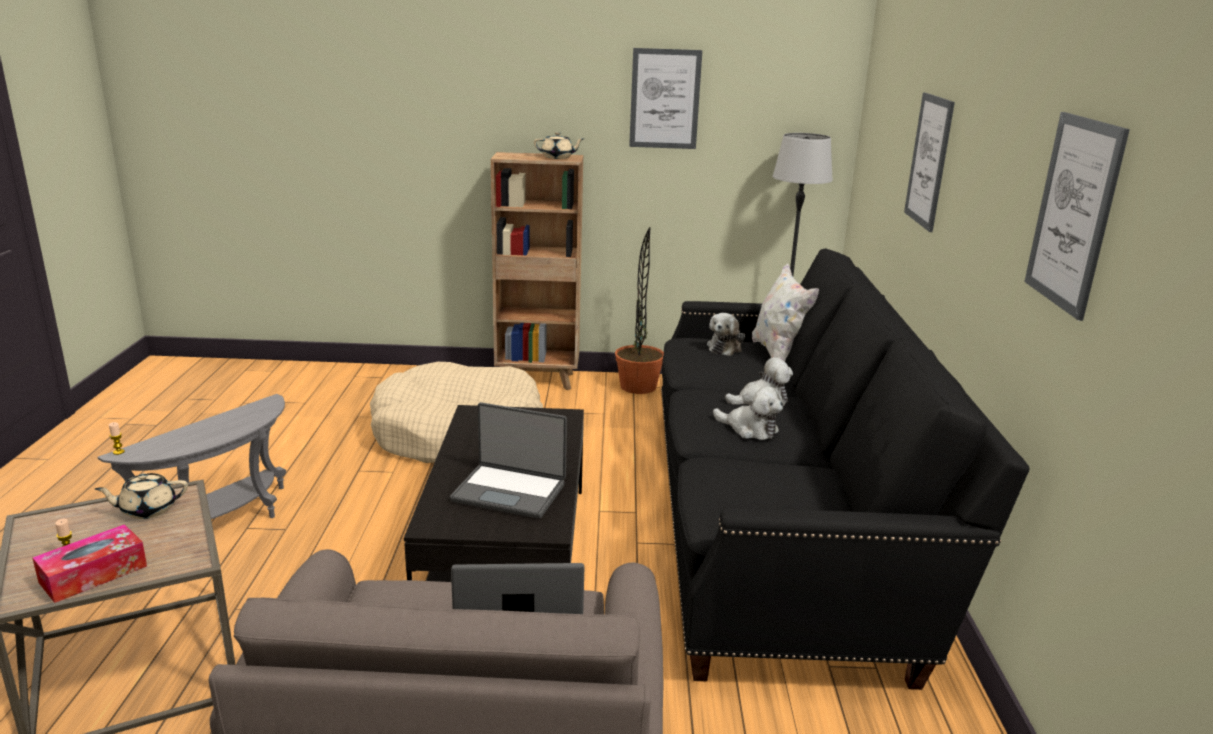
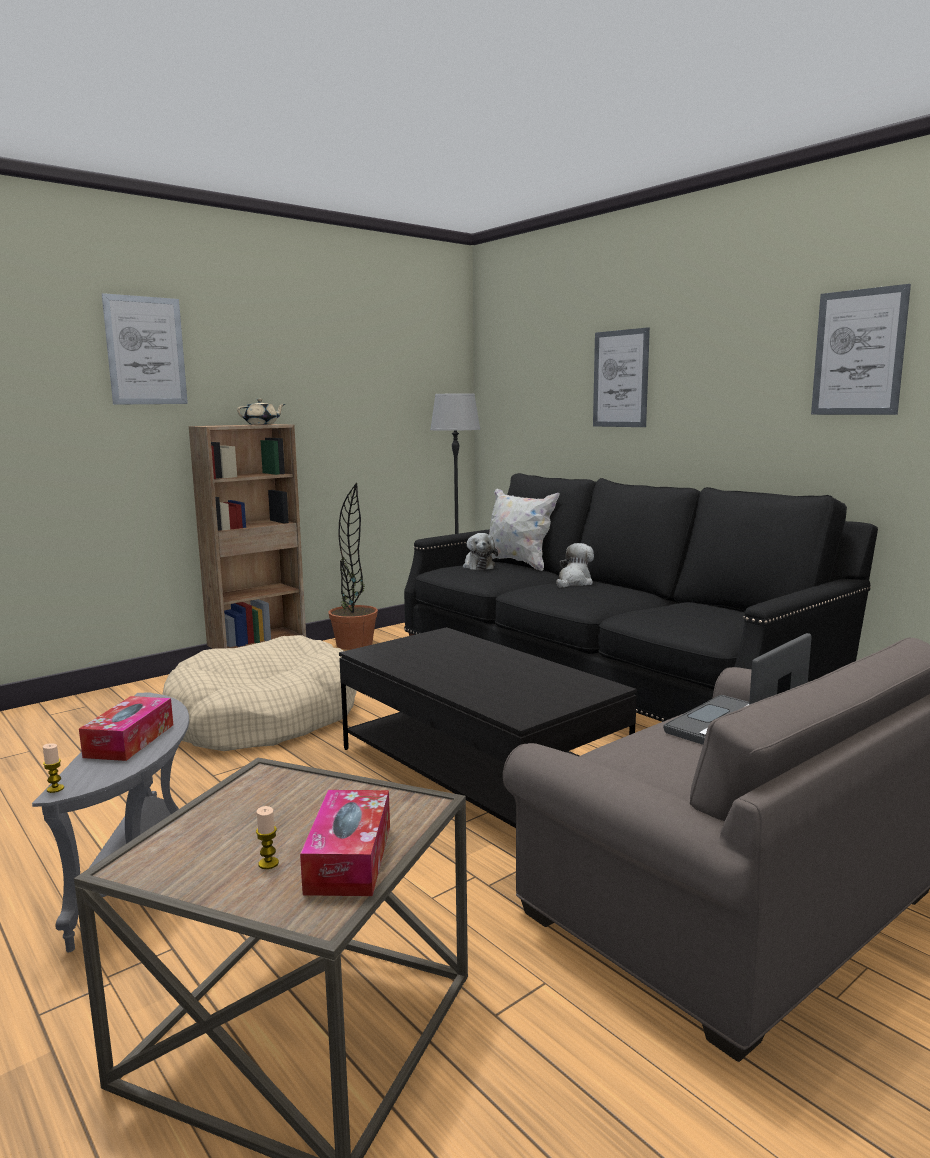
camera: 40 degrees left, 10 degrees down
beige teapot [95,473,188,519] -> none
laptop [450,402,567,519] -> none
picture [629,48,702,149] -> picture moved to [102,293,188,405]
plush toy [713,386,783,440] -> none
none -> tissue box [79,696,173,761]

